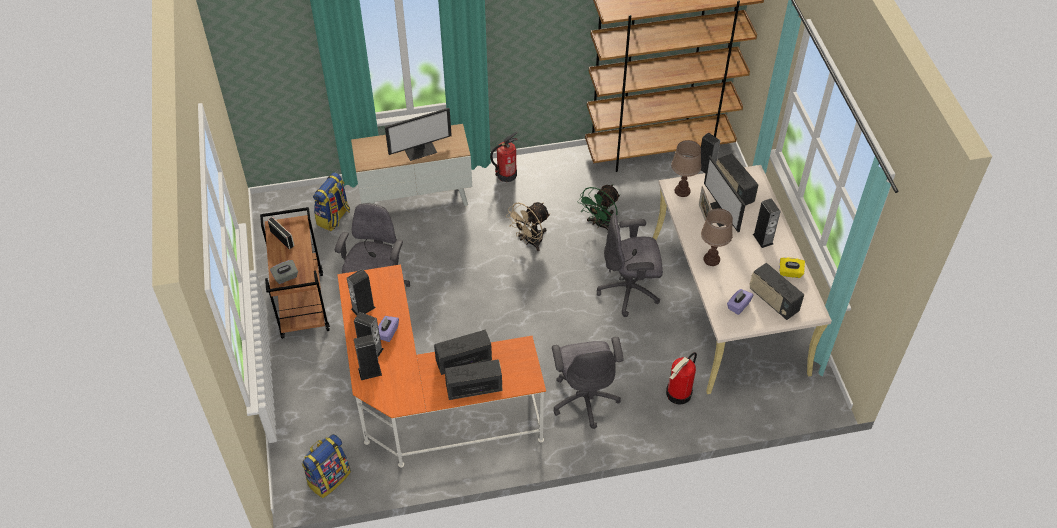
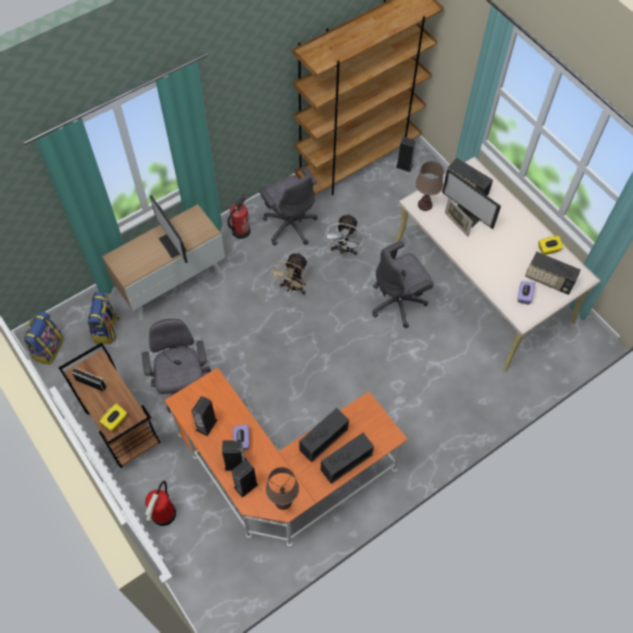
camera: 25 degrees left, 10 degrees up
grey tissue box [270,260,298,284] -> yellow tissue box [100,404,127,431]
backpack [302,434,351,498] -> backpack moved to [24,311,64,365]
monitor [385,108,452,161] -> monitor turned 105 degrees clockwise [150,195,188,263]
grey office chair [552,337,624,429] -> grey office chair moved to [259,167,318,245]
green fan [577,184,620,230] -> white fan [324,214,364,255]
fire extinguisher [666,352,697,405] -> fire extinguisher moved to [145,481,176,526]
brown table lamp [701,208,733,266] -> brown table lamp moved to [266,467,299,510]
speaker [753,199,781,248] -> none

